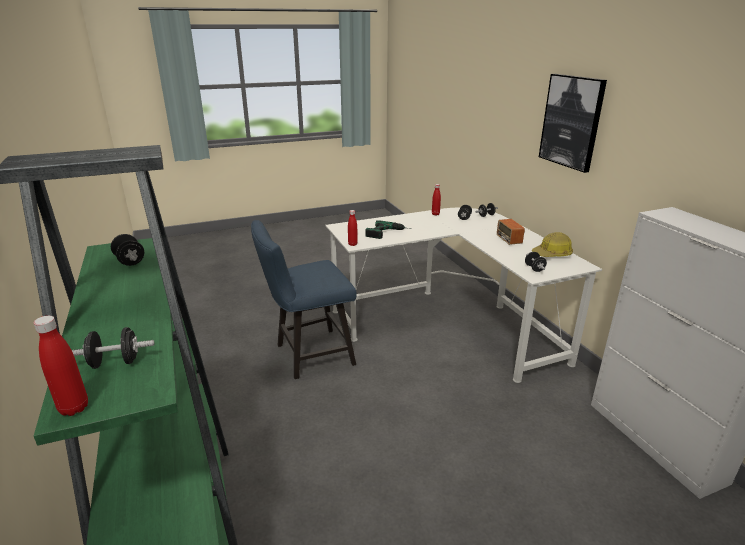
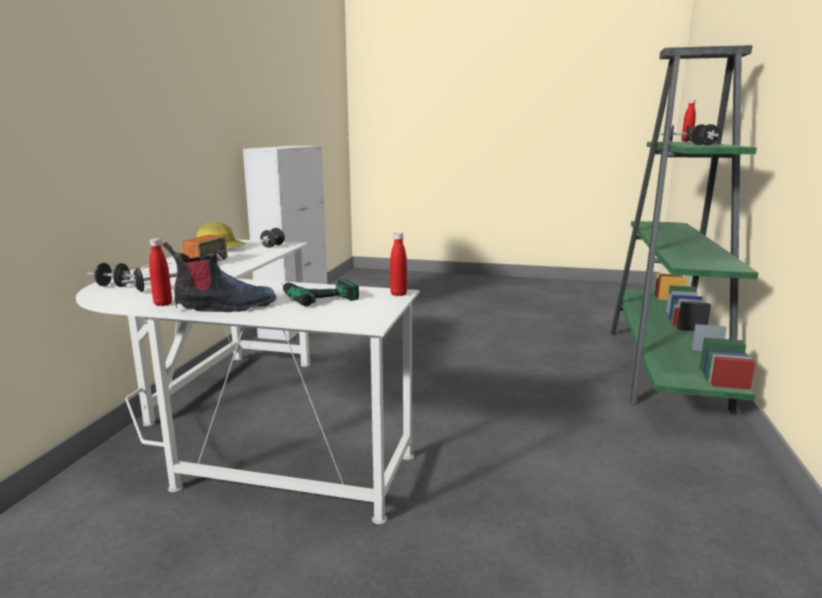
camera: 145 degrees left, 10 degrees down
blue chair [251,220,357,379] -> none
picture [539,74,607,173] -> none
none -> boot [163,242,277,312]

